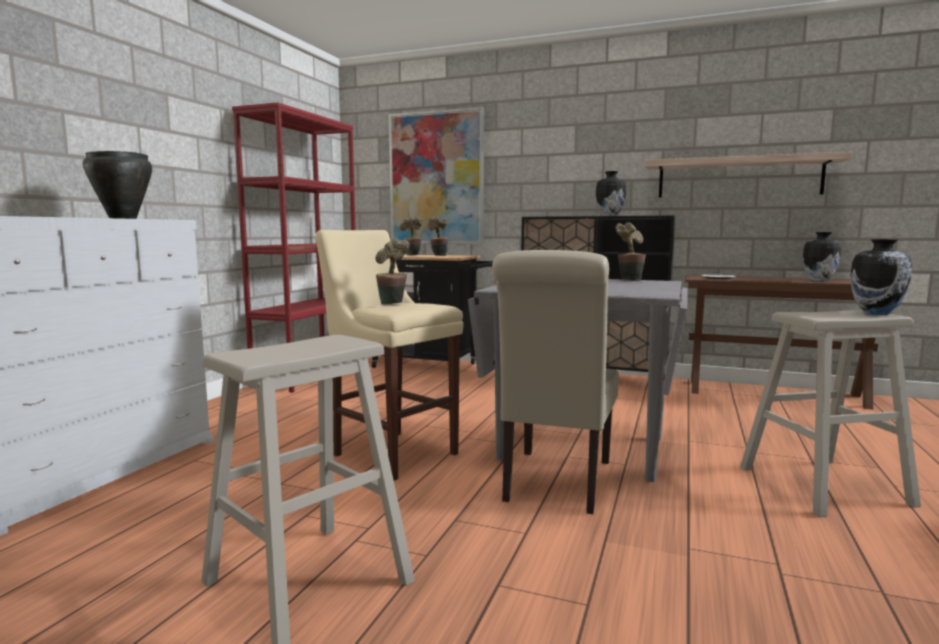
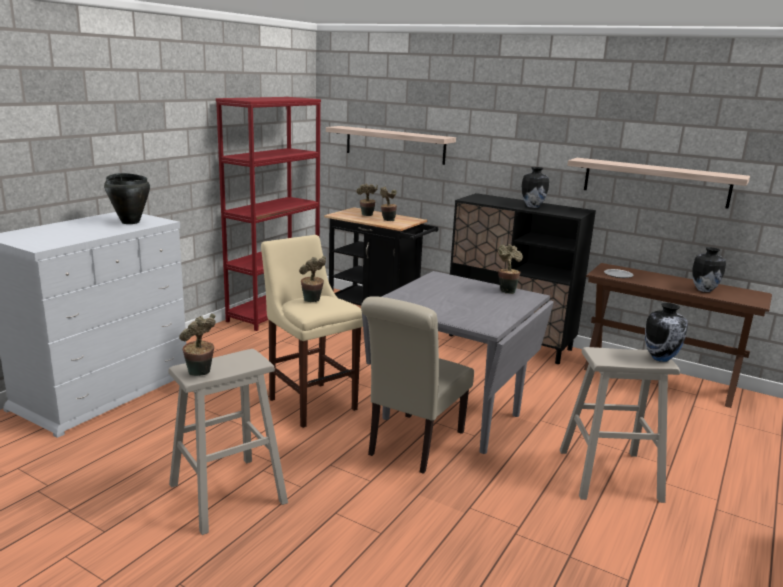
camera: 10 degrees right, 10 degrees up
picture [389,107,484,244] -> shelf [326,126,456,165]
none -> potted plant [179,314,216,376]

